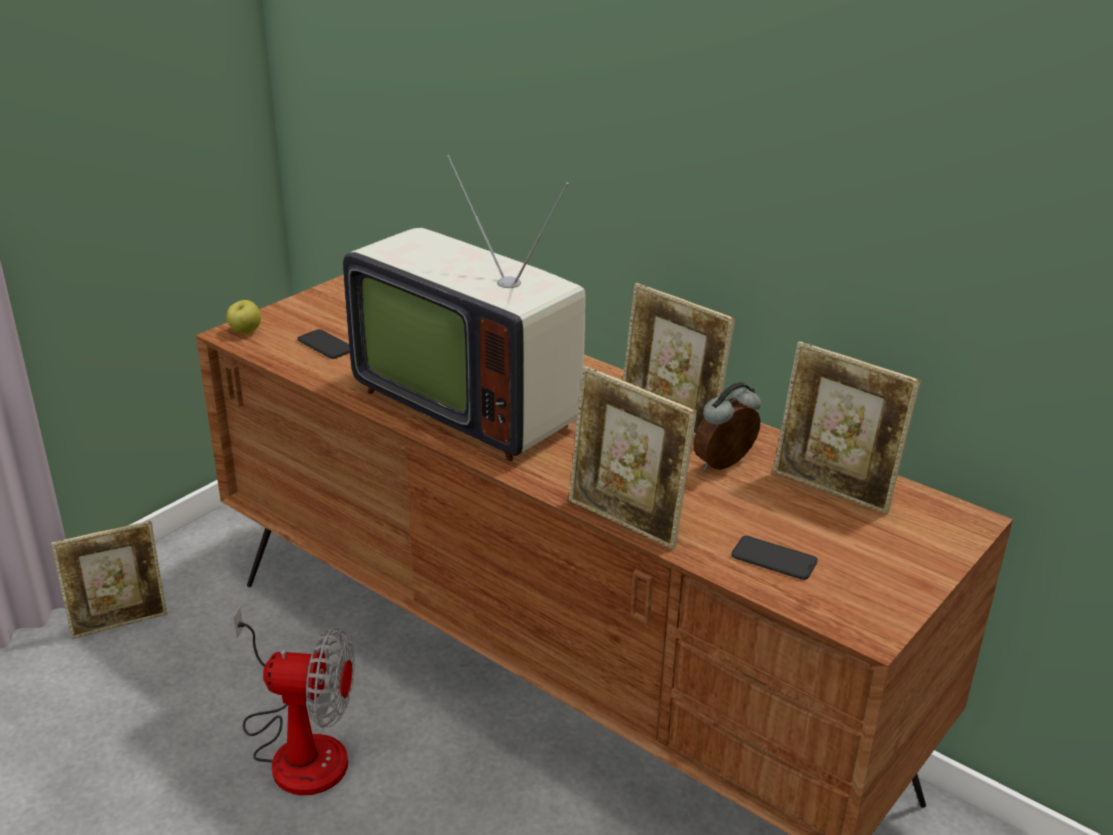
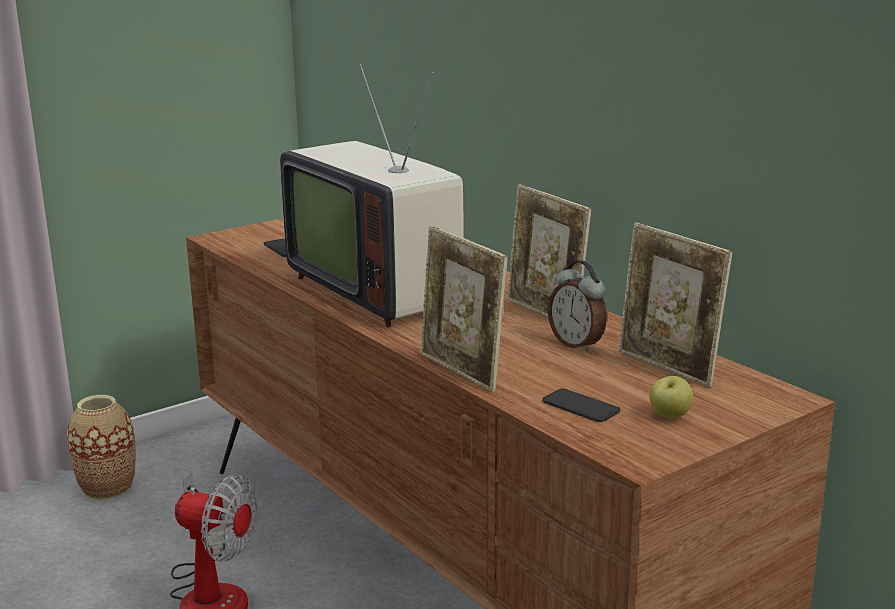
camera: 15 degrees right, 10 degrees down
picture frame [51,521,167,639] -> vase [67,395,136,500]
apple [226,300,261,334] -> apple moved to [649,376,693,419]
alarm clock [694,382,761,471] -> alarm clock turned 105 degrees counterclockwise [548,260,607,352]

